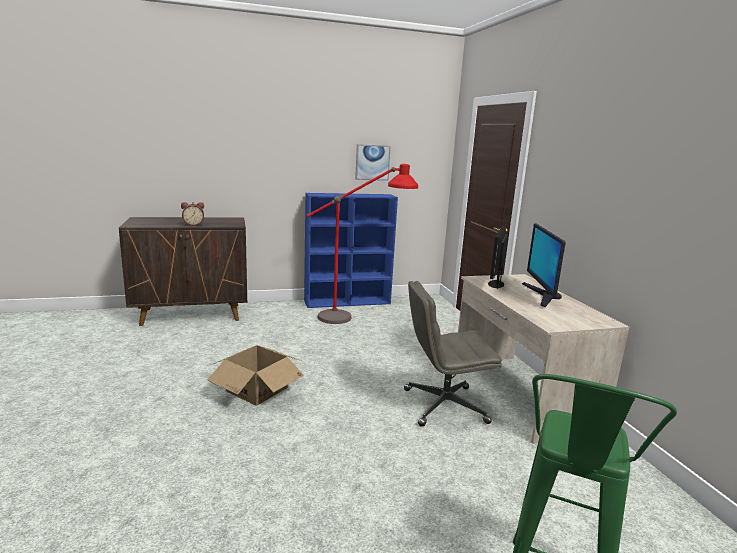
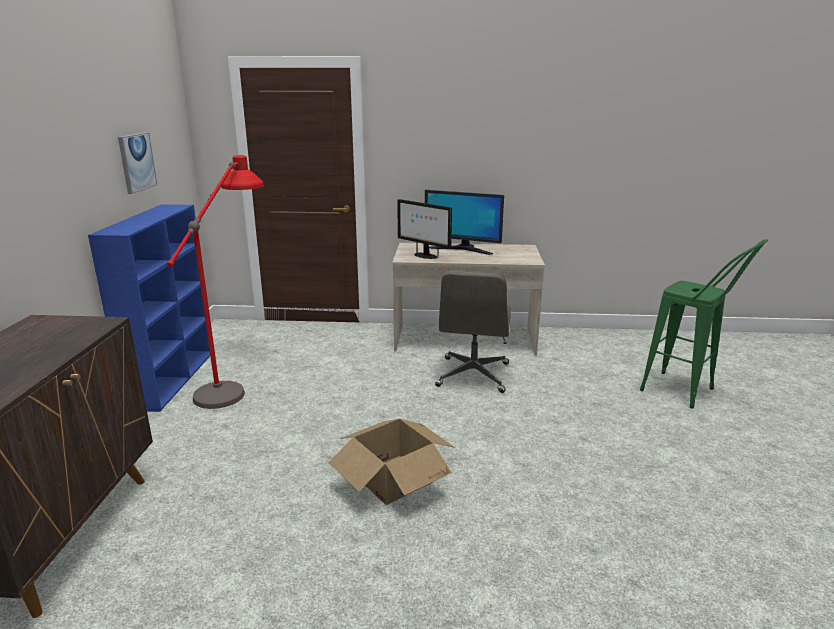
camera: 70 degrees left, 5 degrees up
alarm clock [181,202,204,226] -> none

